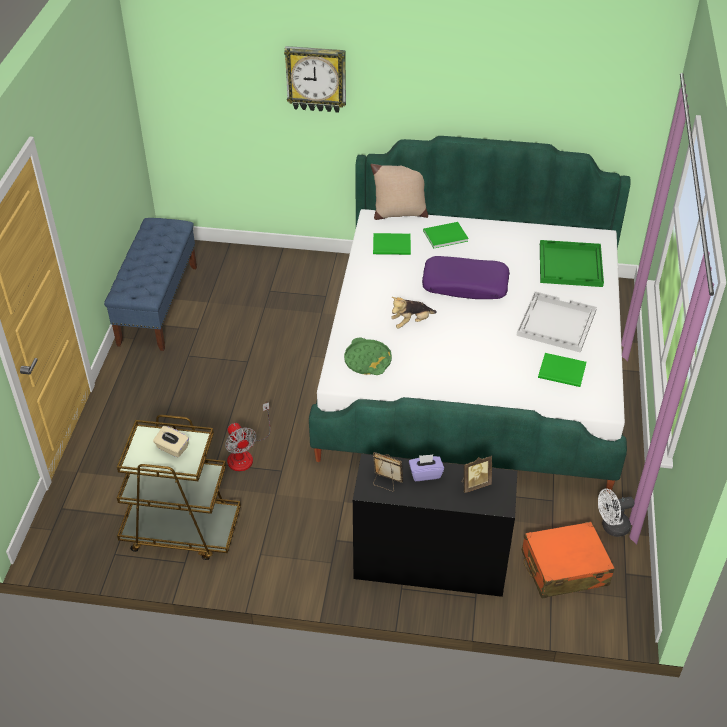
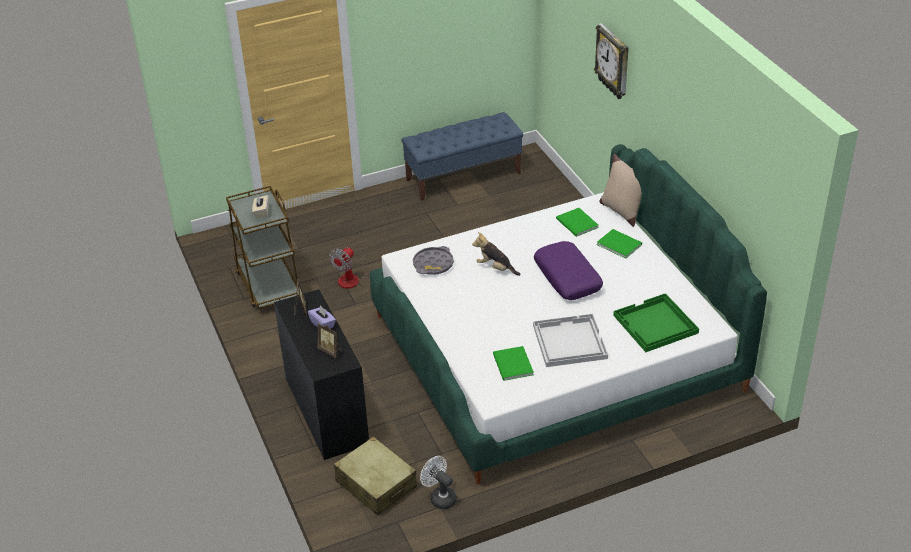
camera: 60 degrees right, 5 degrees down
green tray [344,337,392,375] -> grey tray [413,246,454,275]
orange suitcase [522,522,615,598] -> beige suitcase [334,436,417,516]

